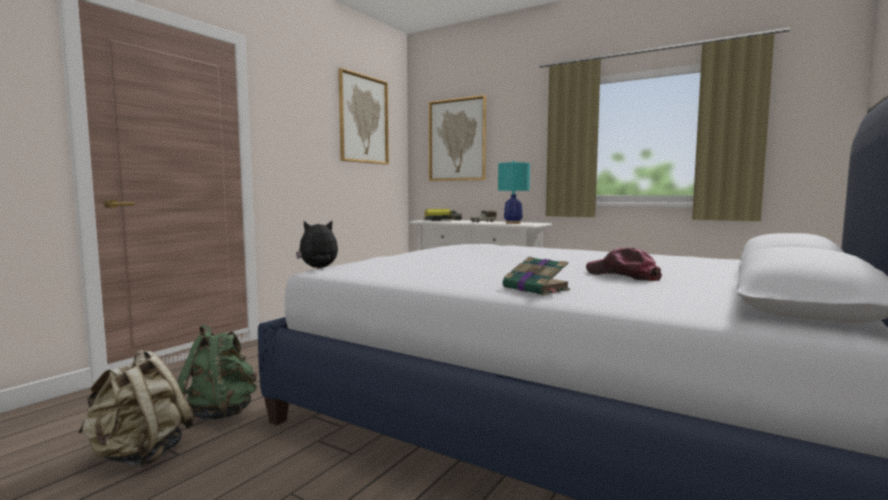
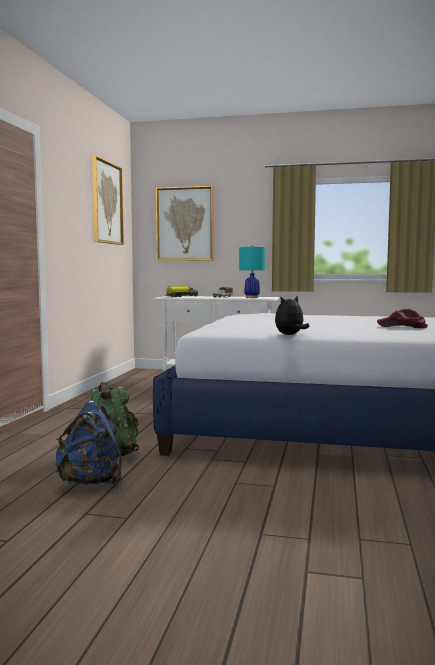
camera: 20 degrees left, 0 degrees up
beige backpack [78,350,194,467] -> blue backpack [56,397,122,486]
plush toy [296,221,338,268] -> plush toy moved to [275,296,310,335]
book [503,257,570,295] -> none

